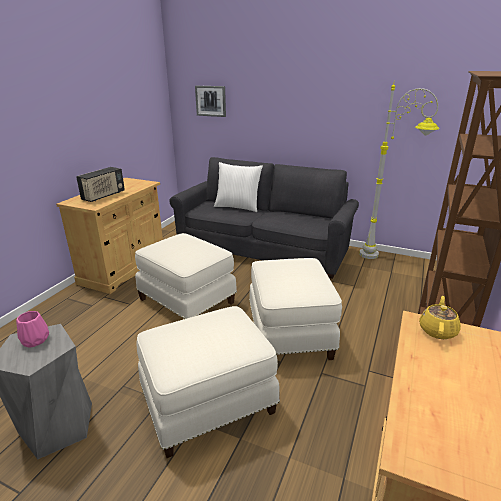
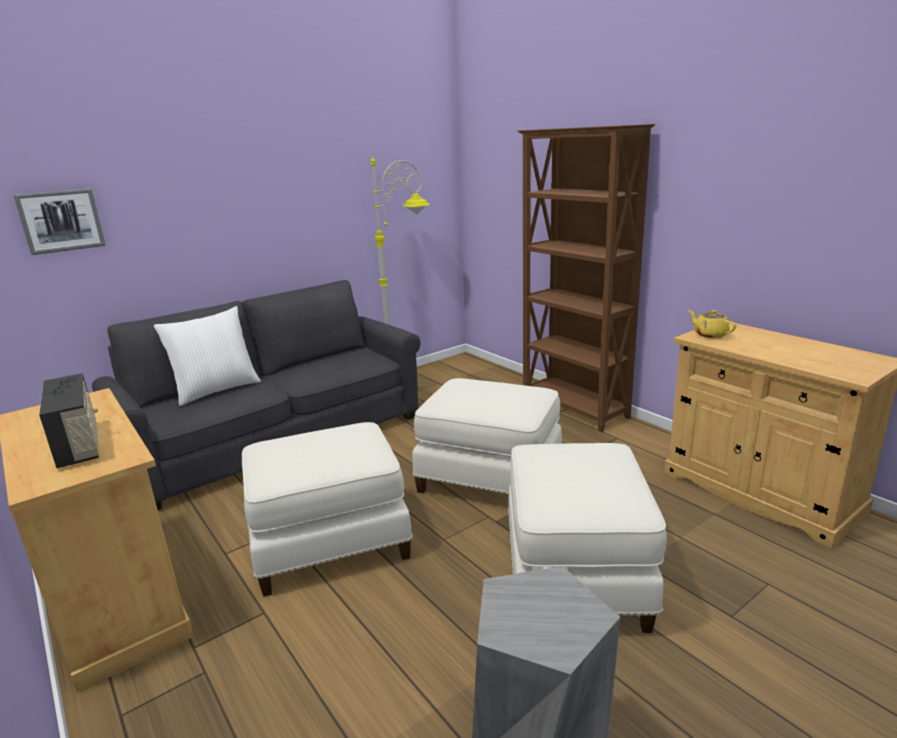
camera: 60 degrees left, 5 degrees down
pink vase [16,311,49,347] -> none

